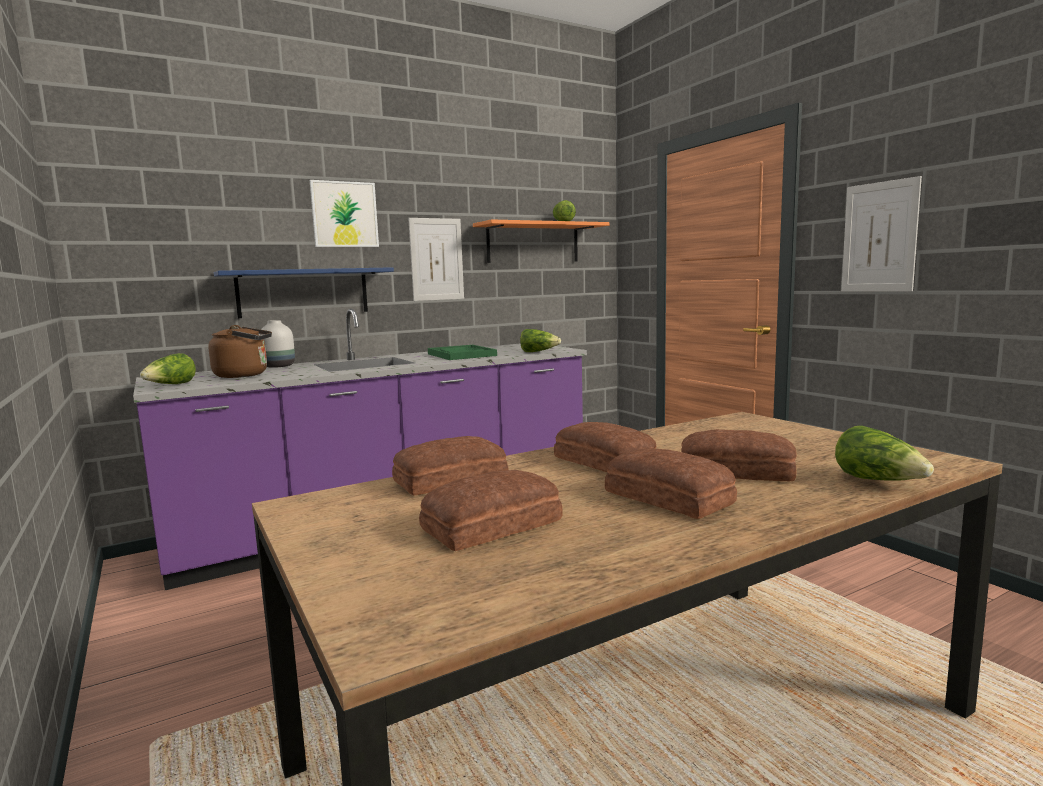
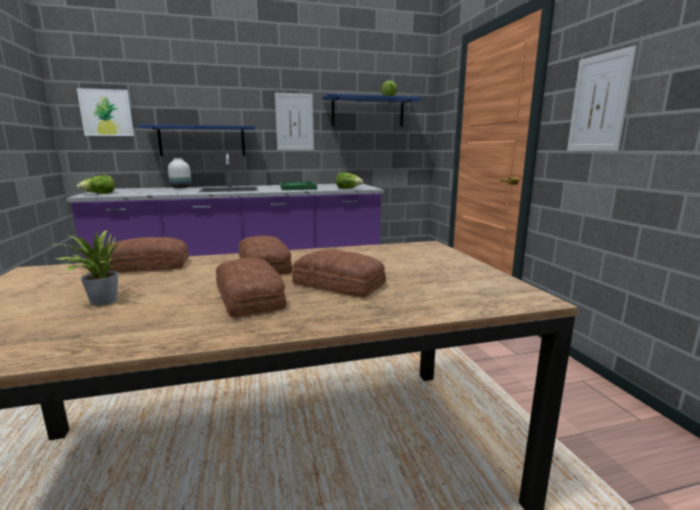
camera: 15 degrees right, 5 degrees up
brown kettle [208,325,272,378] -> none
picture [310,180,379,247] -> picture moved to [77,88,134,136]
bread [419,470,563,551] -> potted plant [55,230,124,306]
orange shelf [473,219,609,263] -> blue shelf [322,94,423,127]
lettuce [835,425,934,481] -> none

